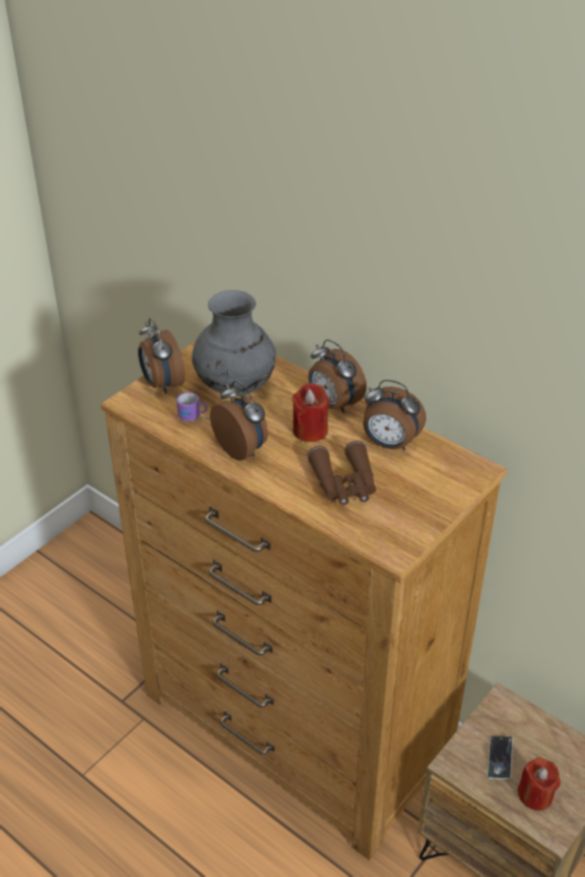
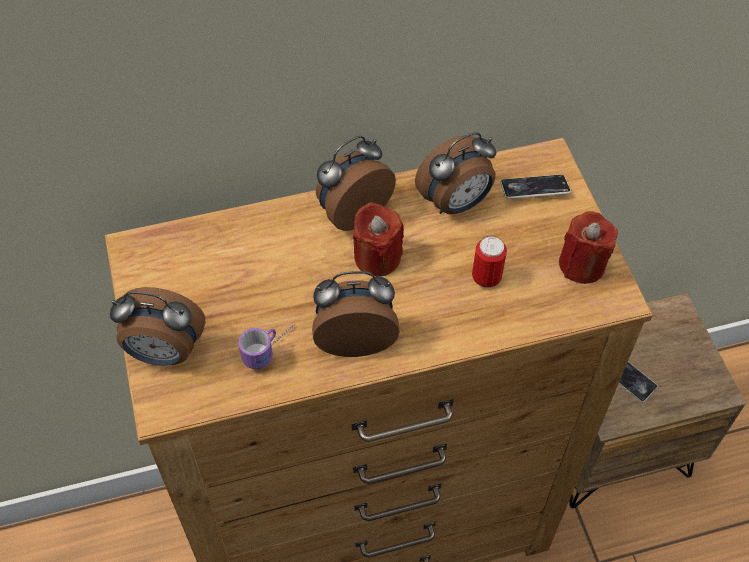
camera: 55 degrees left, 15 degrees up
grey vase [192,290,276,396] -> none
brown binoculars [307,441,376,505] -> can [472,236,507,288]
alarm clock [308,339,367,413] -> alarm clock turned 150 degrees clockwise [316,136,396,231]
red candle [517,757,560,810] -> red candle moved to [559,211,618,284]
none -> phone [500,174,571,199]

